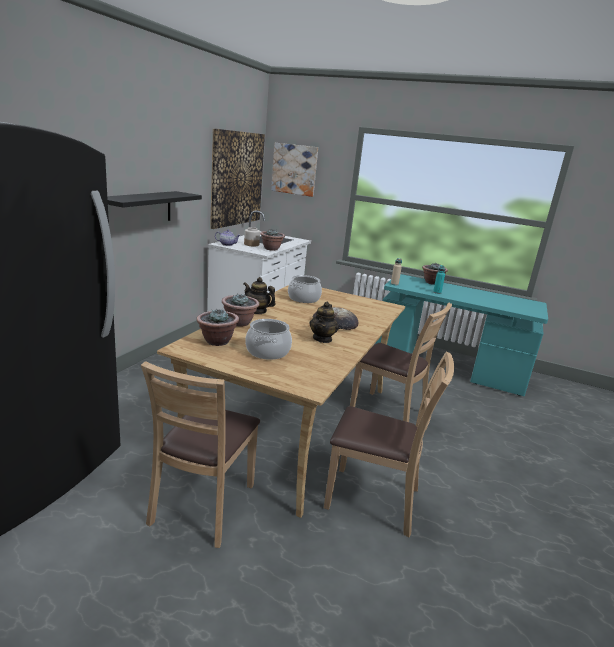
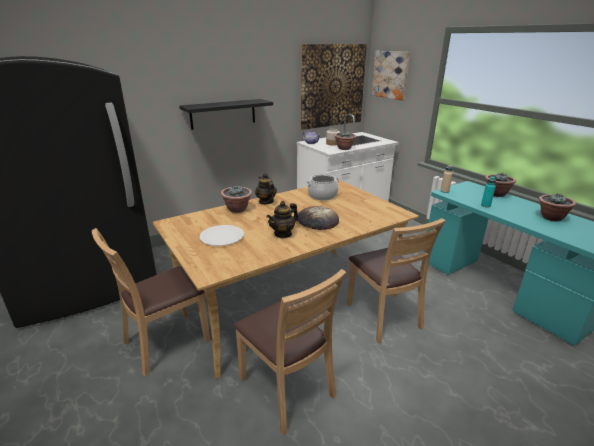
camera: 35 degrees right, 5 degrees up
potted plant [196,308,239,346] -> potted plant moved to [538,193,576,222]
cooking pot [245,319,292,360] -> white plate [199,225,244,246]

